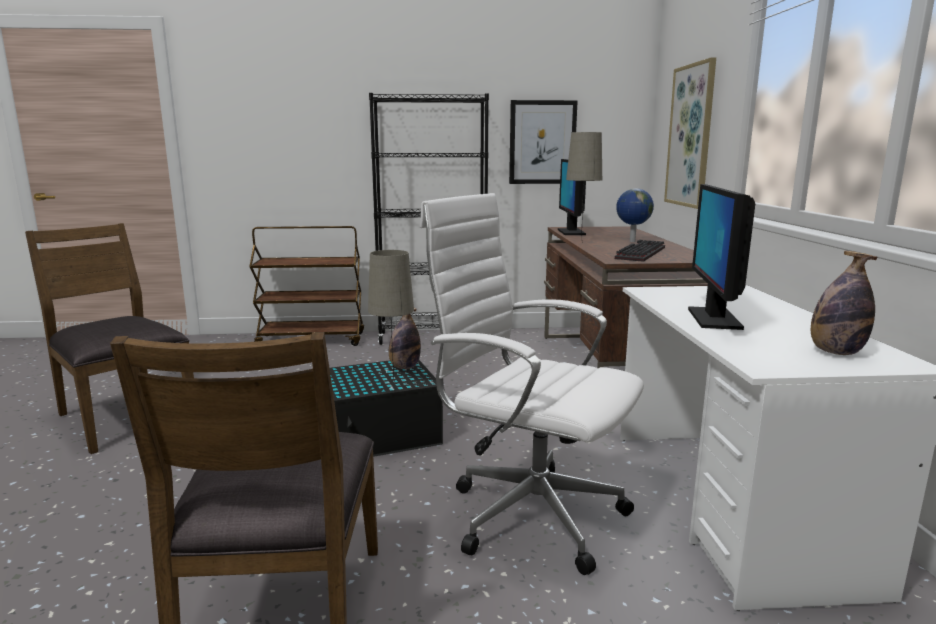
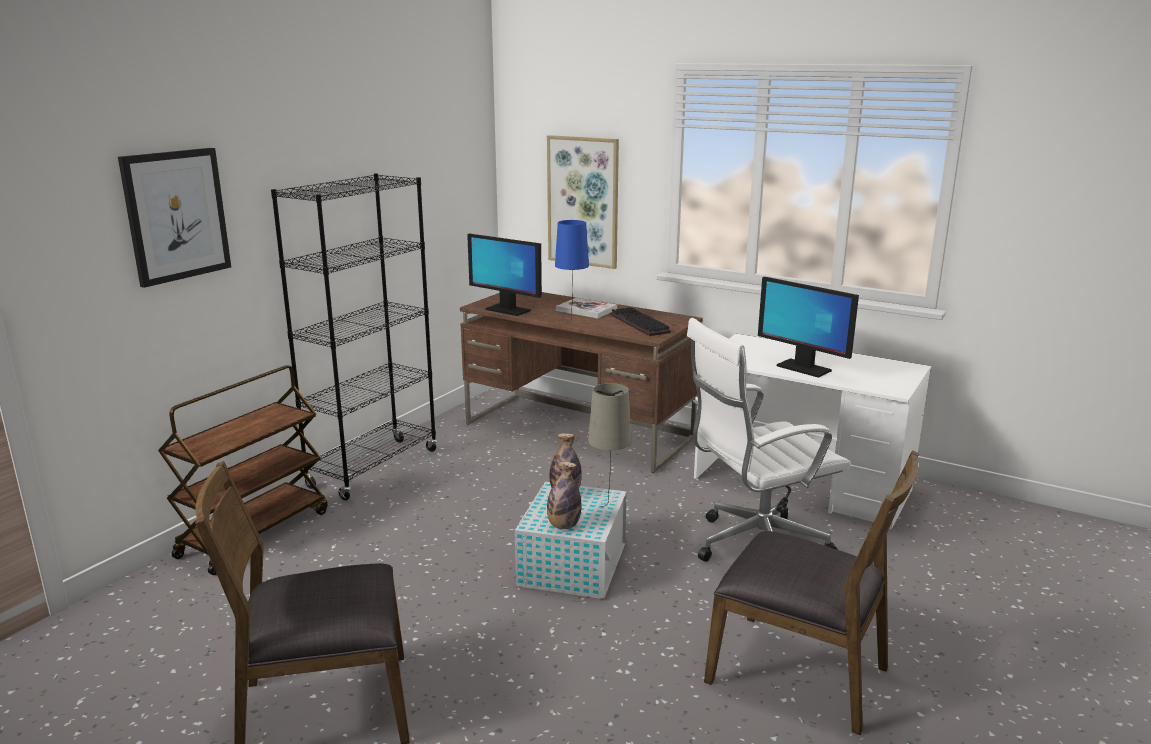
camera: 55 degrees left, 5 degrees up
black storage box [330,360,443,457] -> white storage box [515,482,627,599]
picture [509,100,578,184] -> picture moved to [118,148,231,288]
beige table lamp [566,132,602,243] -> blue table lamp [555,220,589,323]
globe [616,188,654,242] -> book [556,298,617,319]
bottle [811,251,878,355] -> bottle moved to [547,462,582,529]

